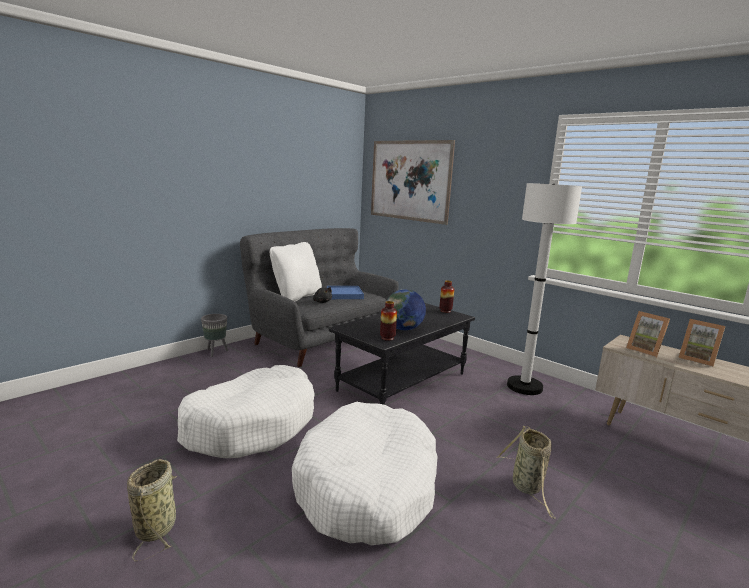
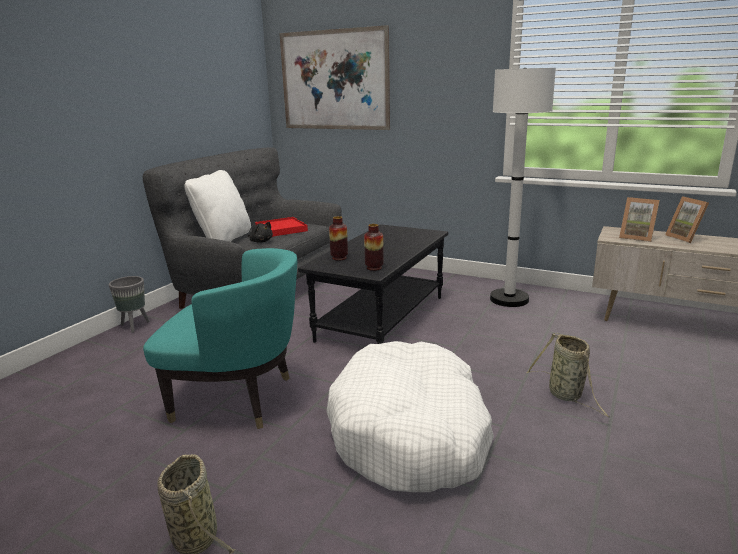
camera: 15 degrees left, 5 degrees up
white dog bed [177,365,315,458] -> turquoise armchair [143,248,297,429]
blue tray [327,286,364,299] -> red tray [255,217,308,237]
globe [387,289,426,331] -> none
vase [439,281,454,313] -> vase moved to [329,216,348,261]
picture frame [678,319,725,367] -> picture frame turned 45 degrees clockwise [665,196,709,243]

